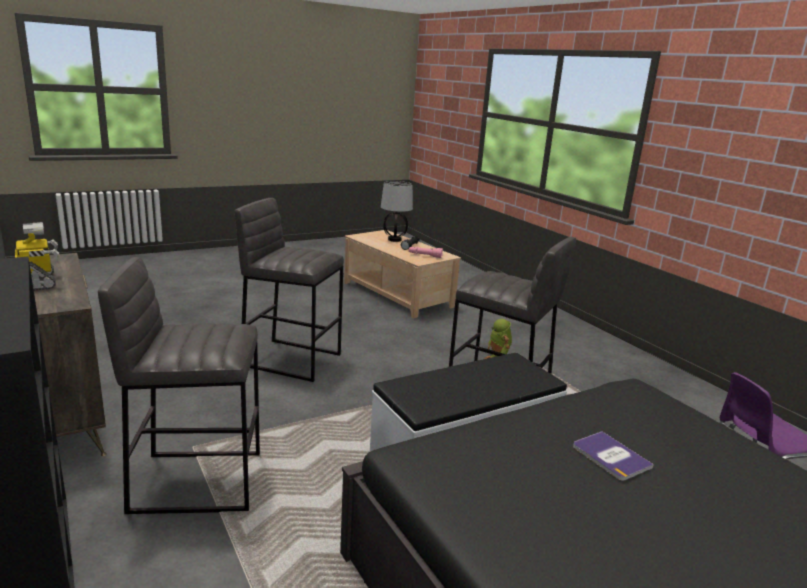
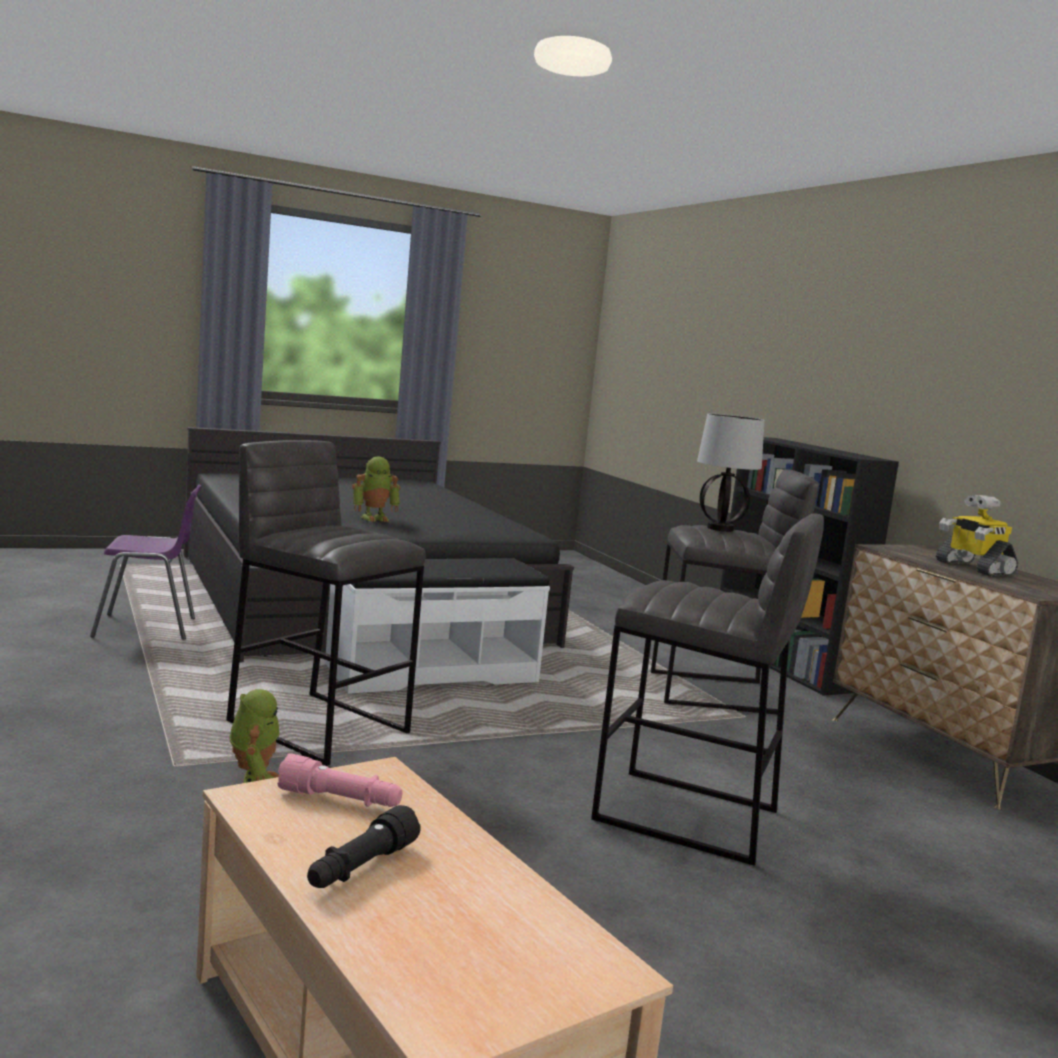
camera: 175 degrees left, 10 degrees down
table lamp [381,181,413,242] -> table lamp moved to [697,413,765,532]
book [573,431,654,481] -> toy robot [352,456,400,522]

